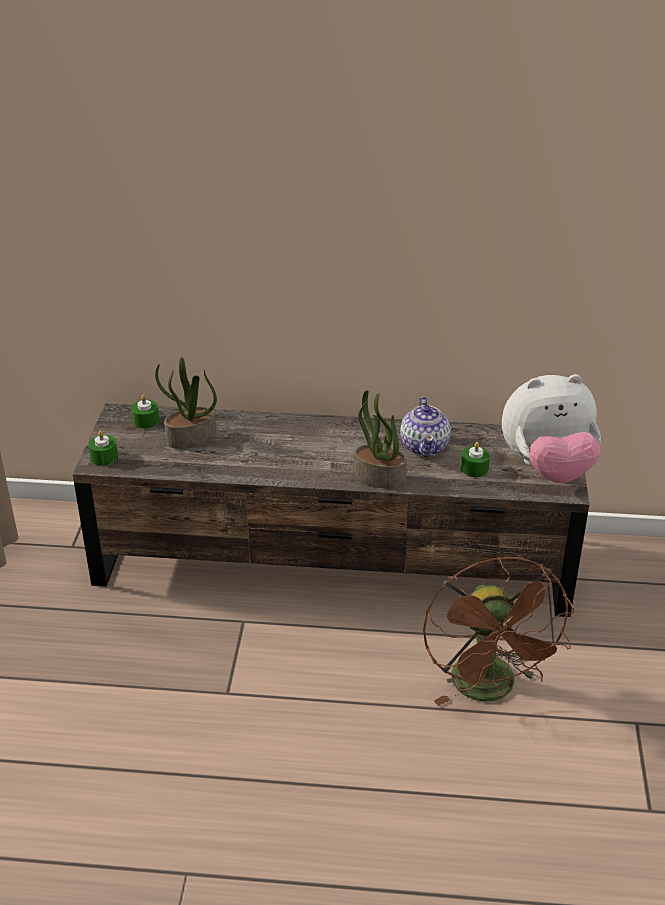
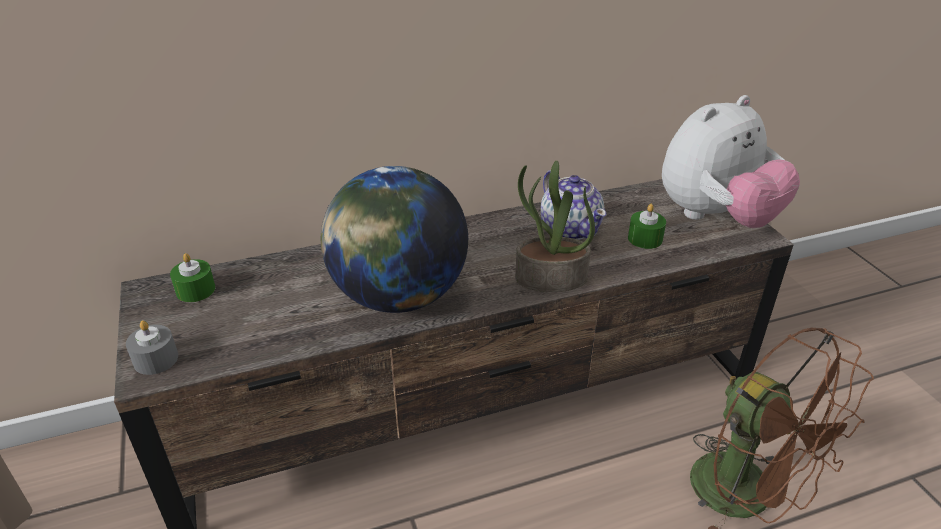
camera: 25 degrees left, 0 degrees up
green candle [88,430,118,466] -> grey candle [126,320,178,375]
potted plant [155,357,217,449] -> none
none -> globe [321,166,468,313]

